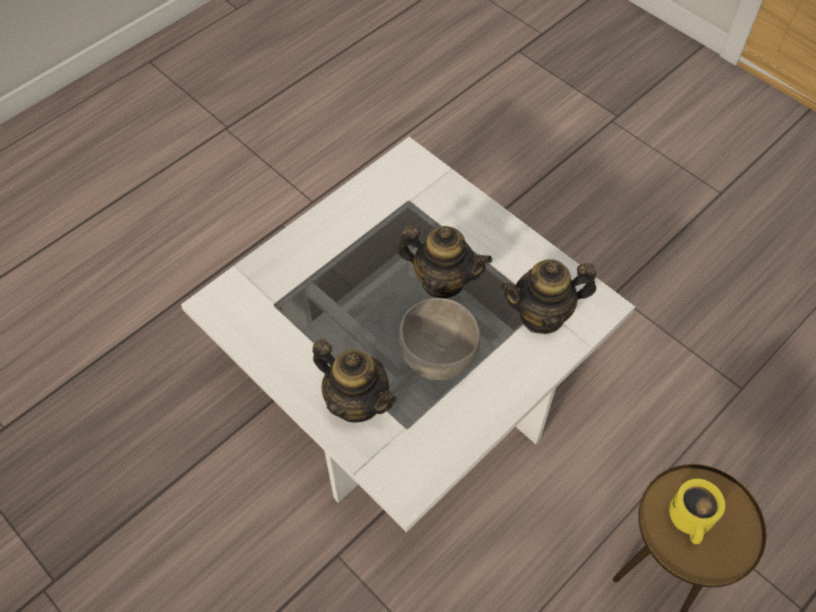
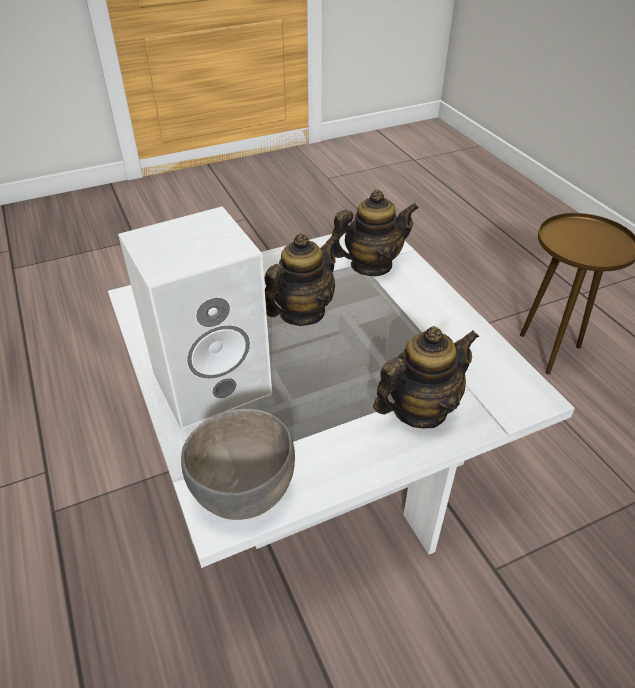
camera: 70 degrees left, 15 degrees down
grey bowl [399,298,480,380] -> grey bowl moved to [181,409,295,520]
teapot [500,259,596,334] -> teapot turned 120 degrees counterclockwise [332,189,419,276]
yellow mug [669,479,725,544] -> none
none -> white speaker [118,206,272,430]

